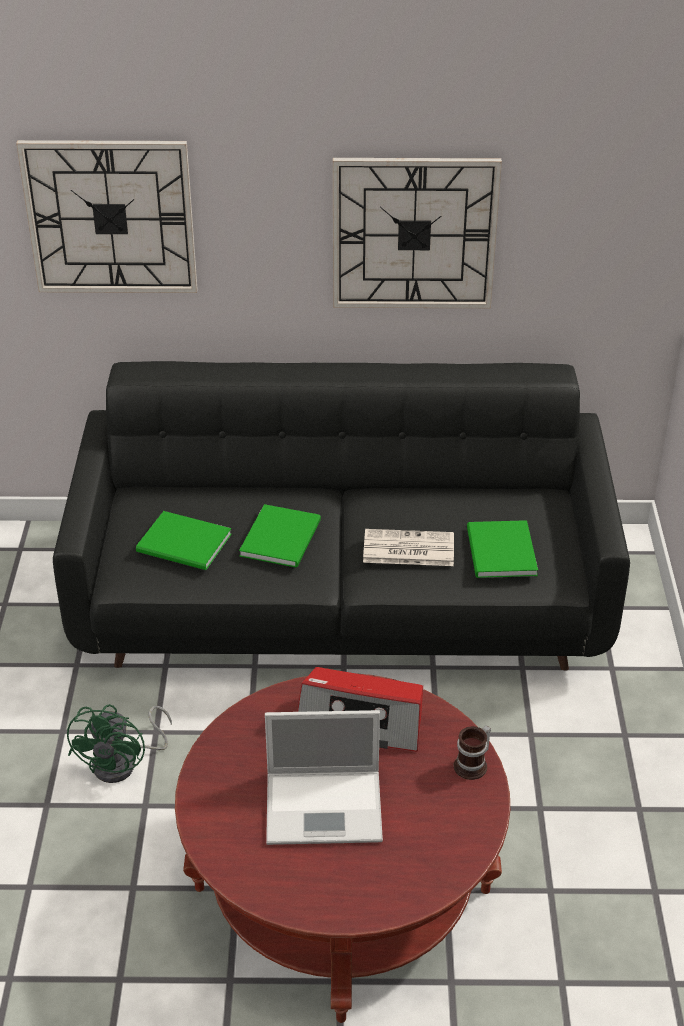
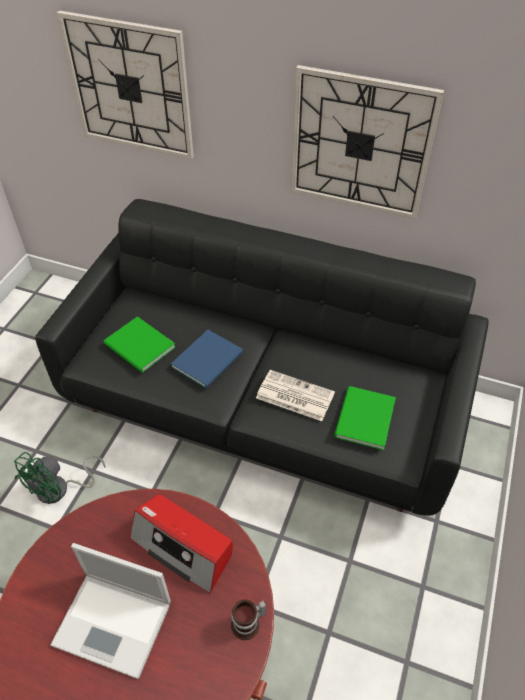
camera: 20 degrees right, 10 degrees up
green book [239,504,321,568] -> blue book [171,330,243,388]

